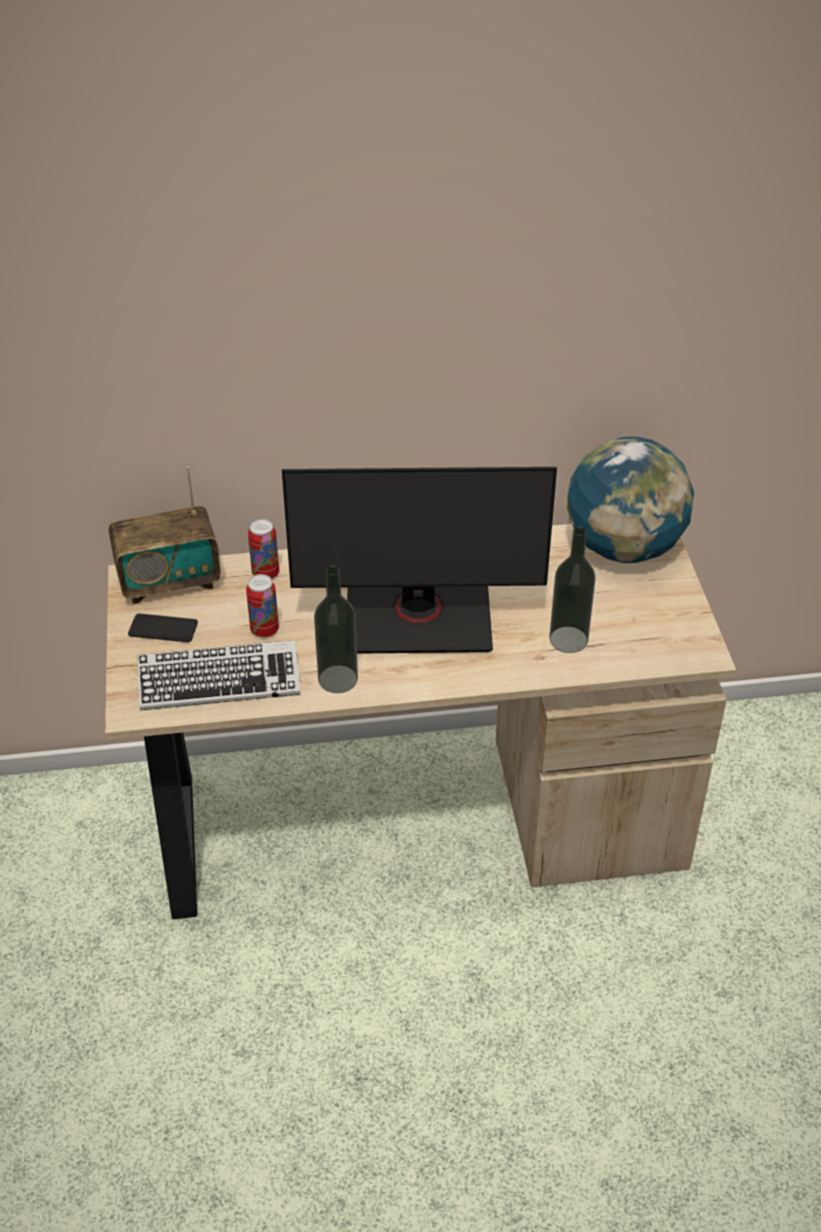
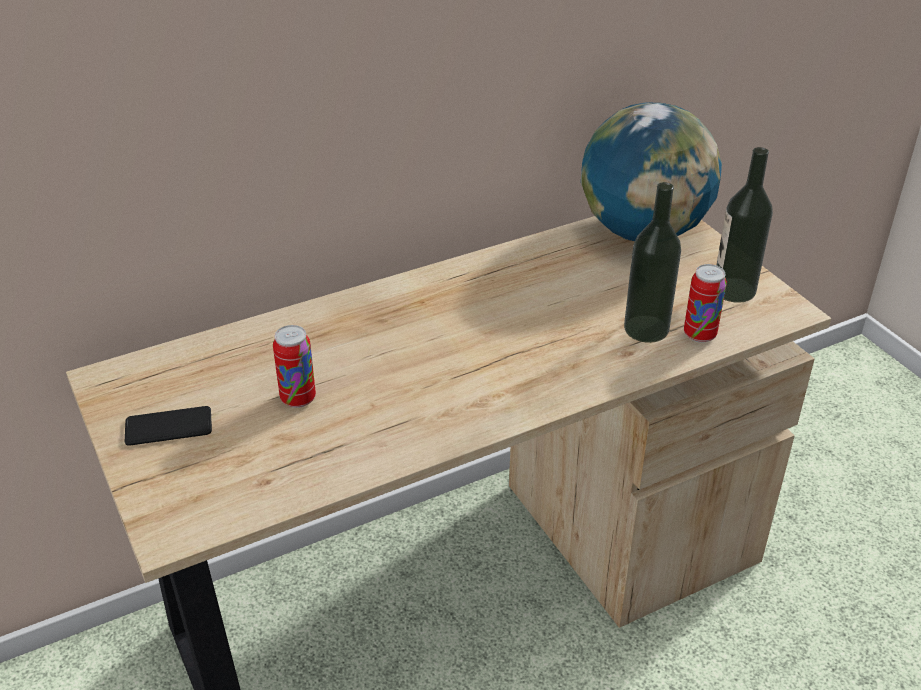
camera: 20 degrees left, 5 degrees down
radio [109,467,221,605] -> none
keyboard [137,640,300,711] -> none
can [248,519,279,579] -> can moved to [684,264,727,343]
monitor [282,467,557,654] -> none
bottle [314,566,358,693] -> bottle moved to [717,147,773,303]

